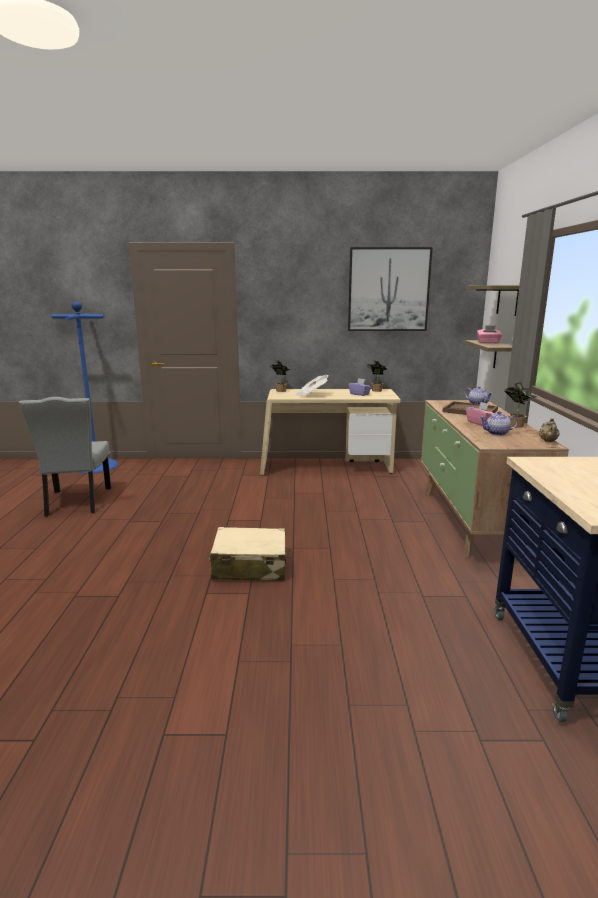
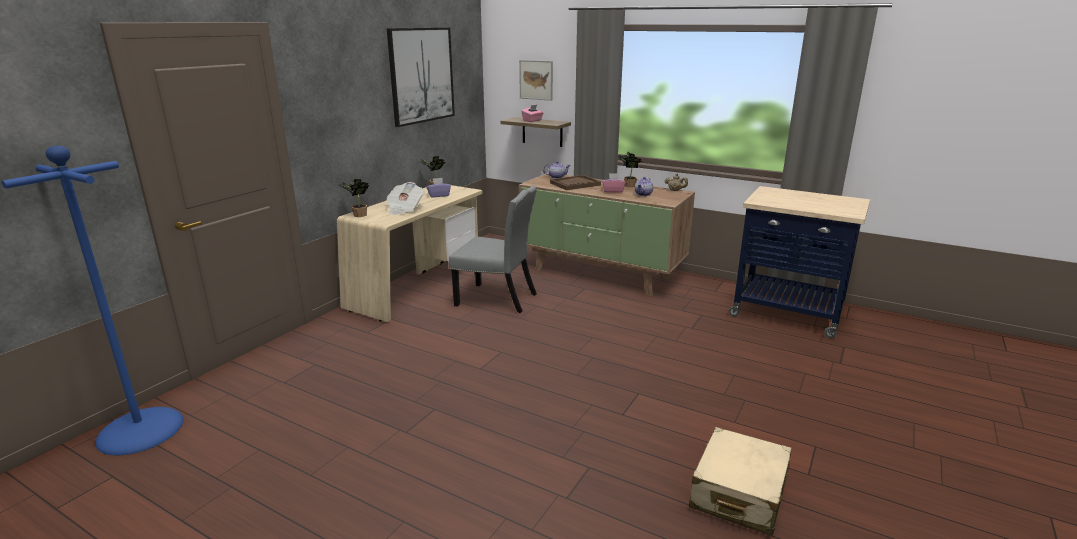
camera: 60 degrees left, 5 degrees up
grey chair [19,397,111,517] -> grey chair moved to [449,186,537,313]
beige suitcase [209,527,287,581] -> beige suitcase moved to [689,427,792,536]
shelf [467,285,519,316] -> picture [519,60,553,101]

